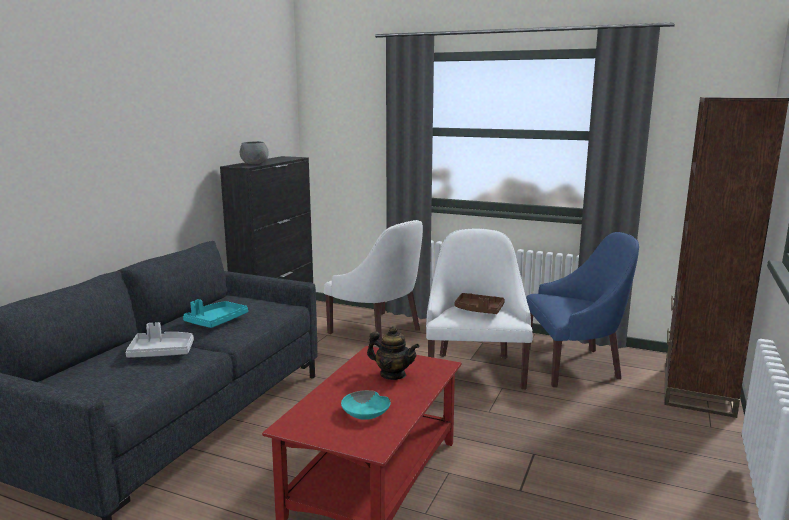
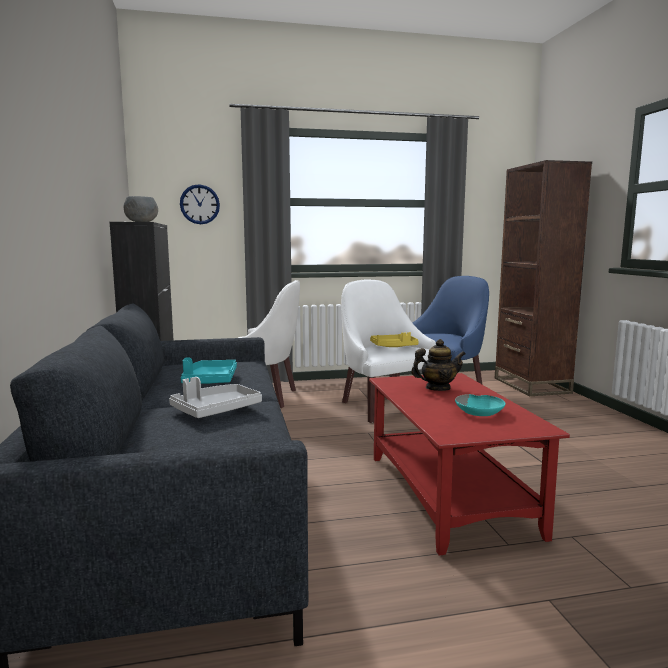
camera: 35 degrees left, 5 degrees down
brown tray [455,293,505,314] -> yellow tray [370,332,419,347]
none -> wall clock [180,184,220,224]

